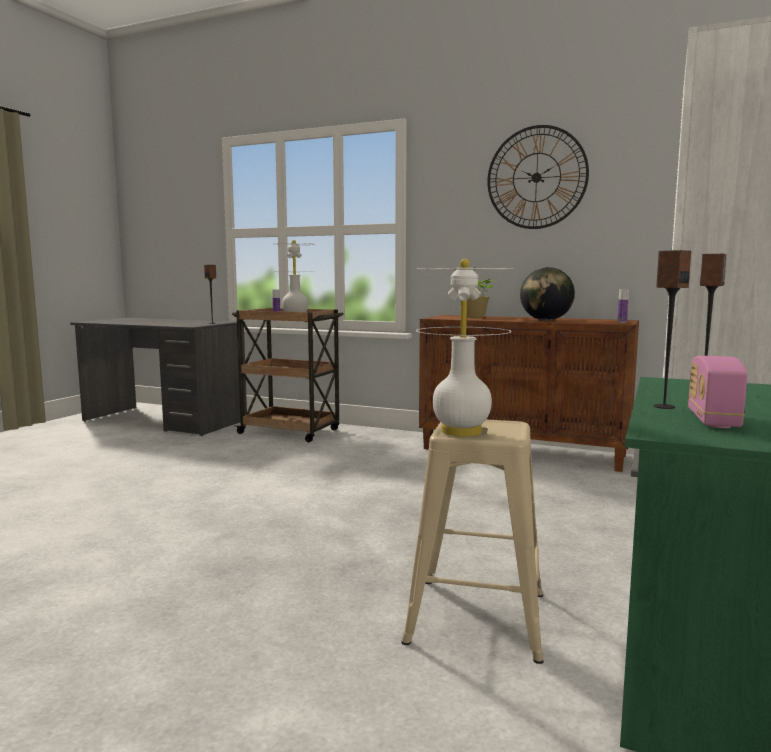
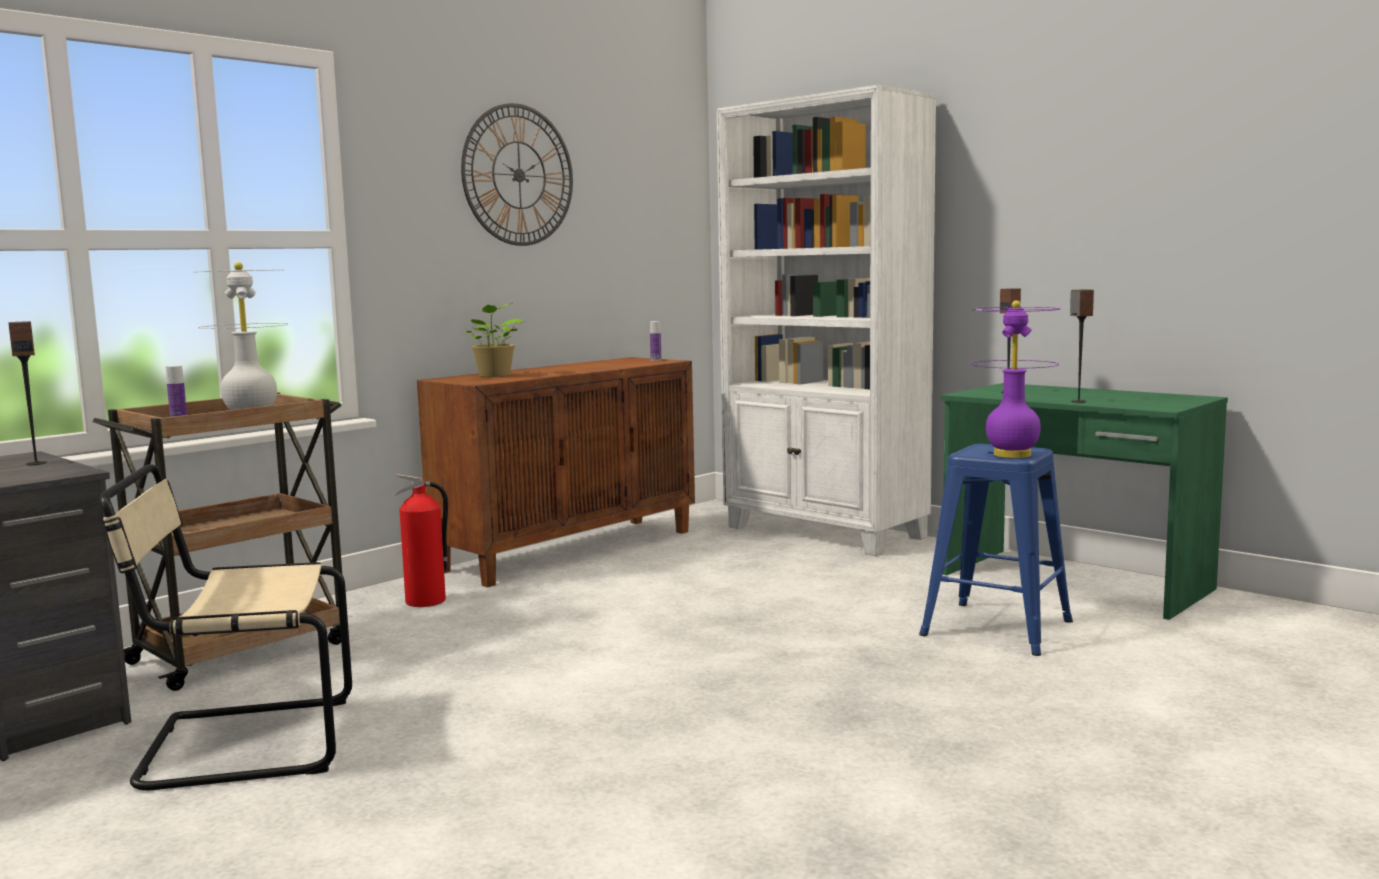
camera: 70 degrees left, 0 degrees up
beige stool [401,420,544,664] -> blue stool [919,444,1073,656]
white table lamp [416,259,513,437] -> purple table lamp [971,300,1060,458]
globe [520,267,575,321] -> none
radio [688,356,748,428] -> none
none -> beige chair [99,464,352,790]
none -> fire extinguisher [393,474,448,607]

